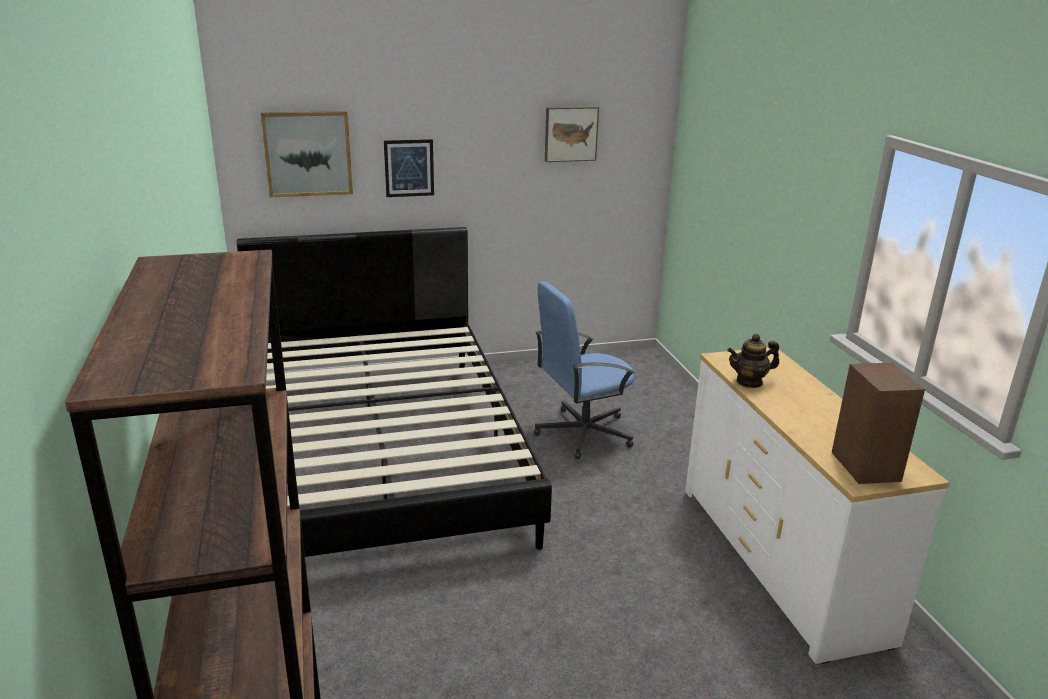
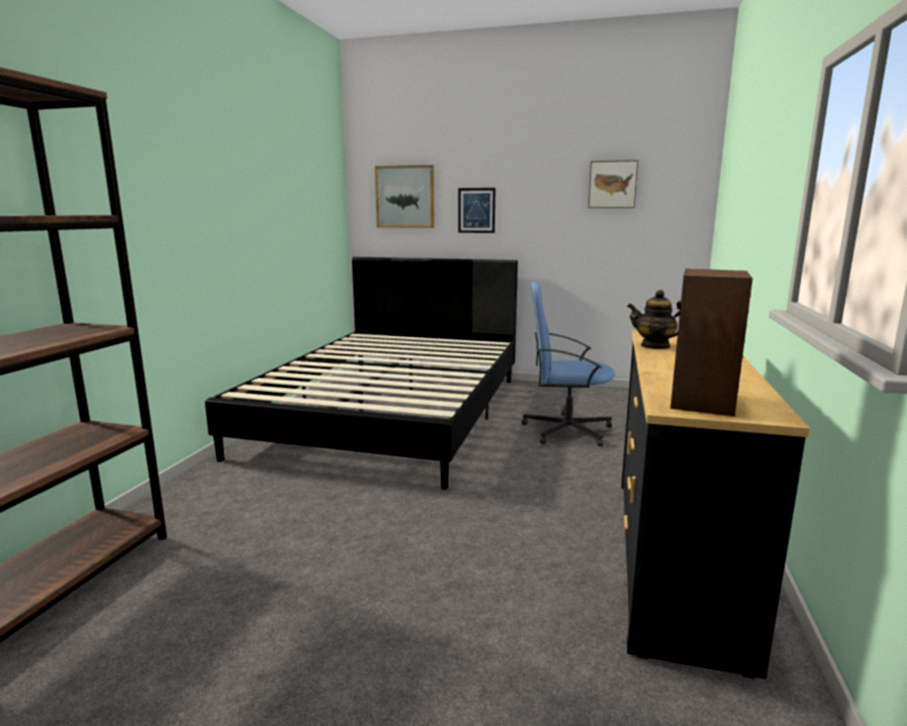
camera: 30 degrees right, 10 degrees down
white dresser [685,347,950,664] -> black dresser [621,331,810,679]

